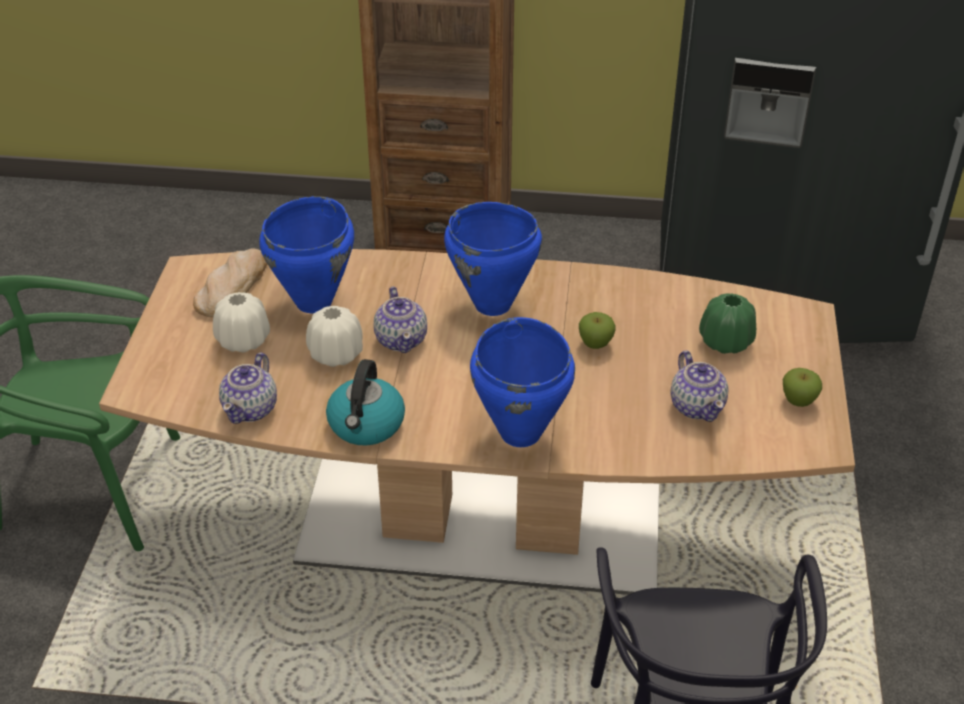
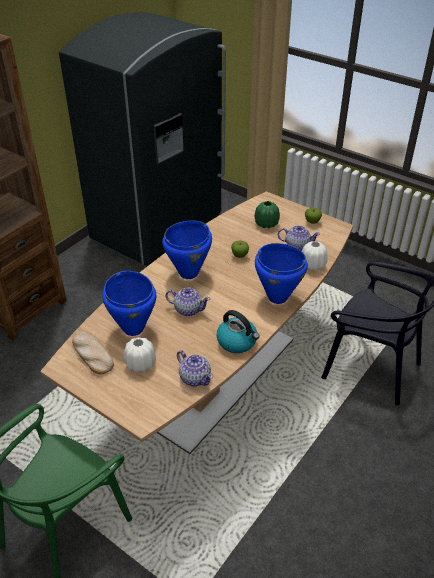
camera: 60 degrees left, 0 degrees up
white vase [306,306,363,367] -> white vase moved to [302,241,328,271]

